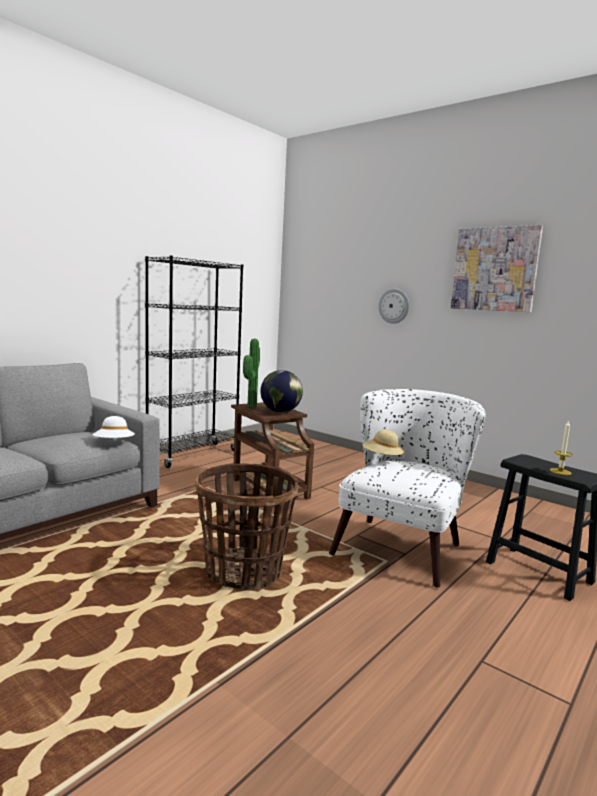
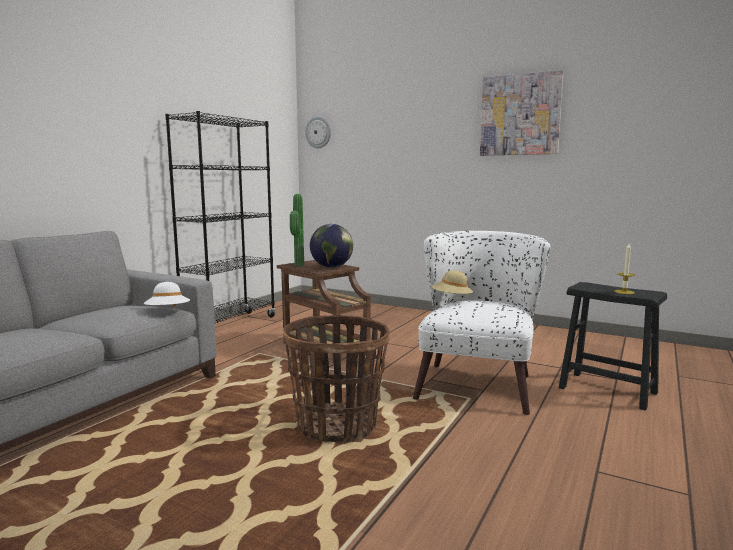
camera: 10 degrees left, 0 degrees up
wall clock [378,288,409,324] -> wall clock moved to [305,116,331,148]

